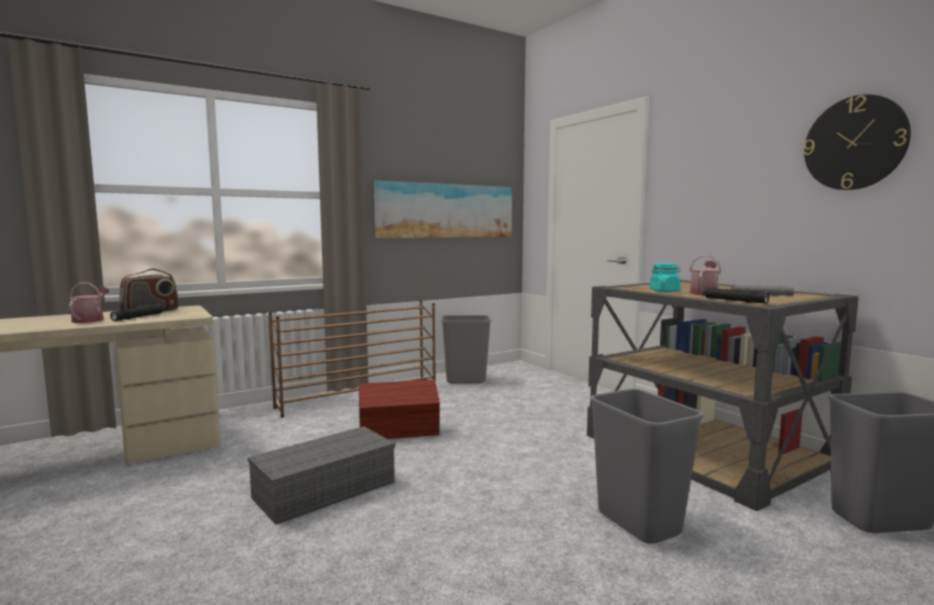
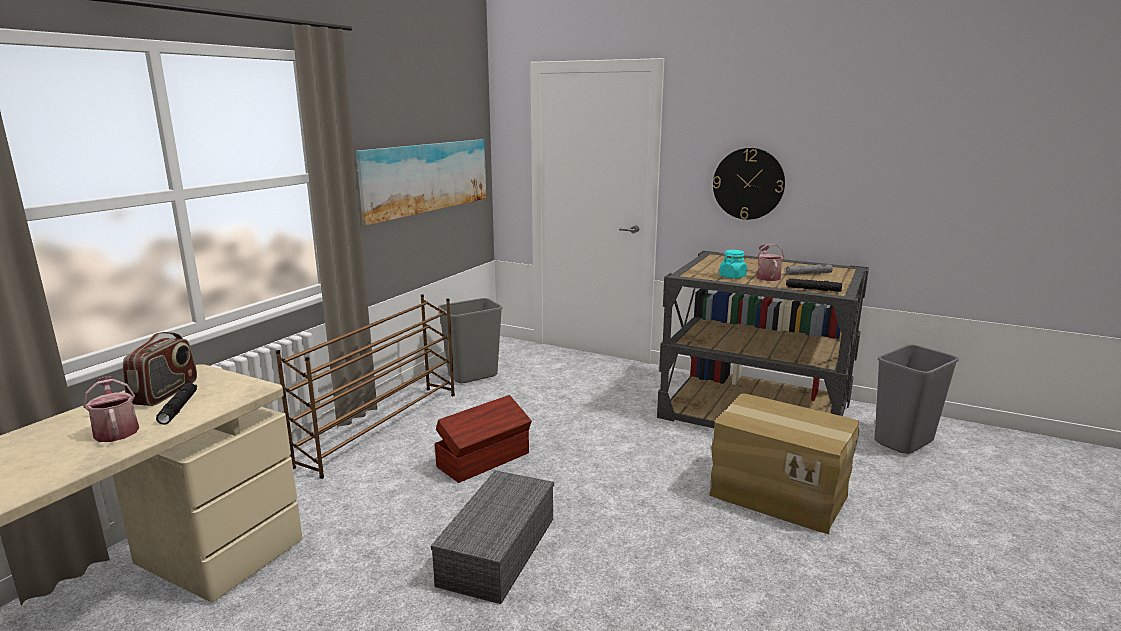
camera: 30 degrees left, 10 degrees up
grey trash can [590,389,703,544] -> cardboard box [709,393,859,534]
wall clock [803,94,911,190] -> wall clock moved to [713,148,785,220]

